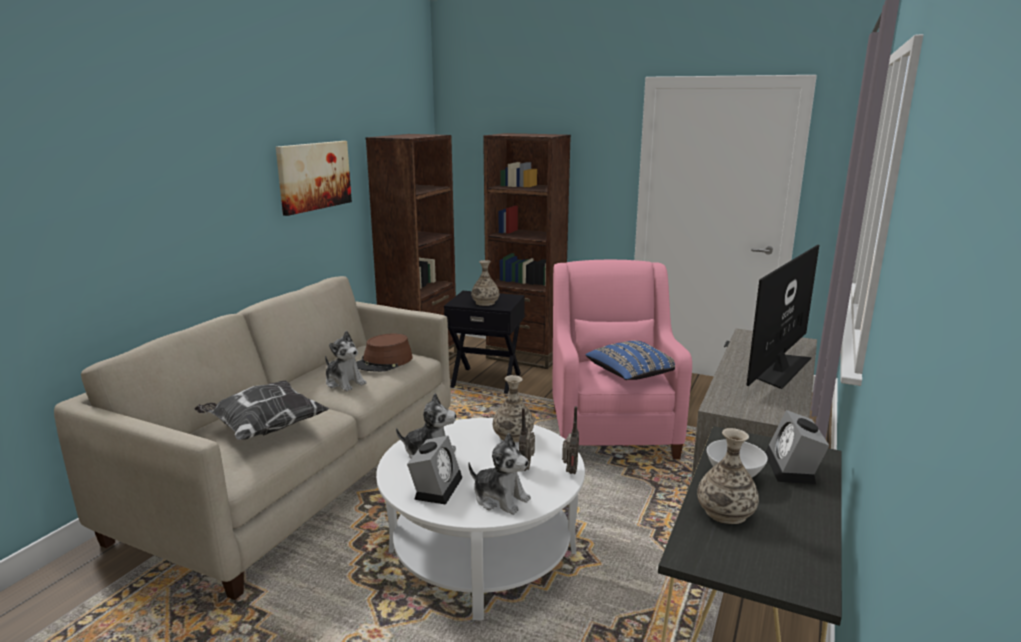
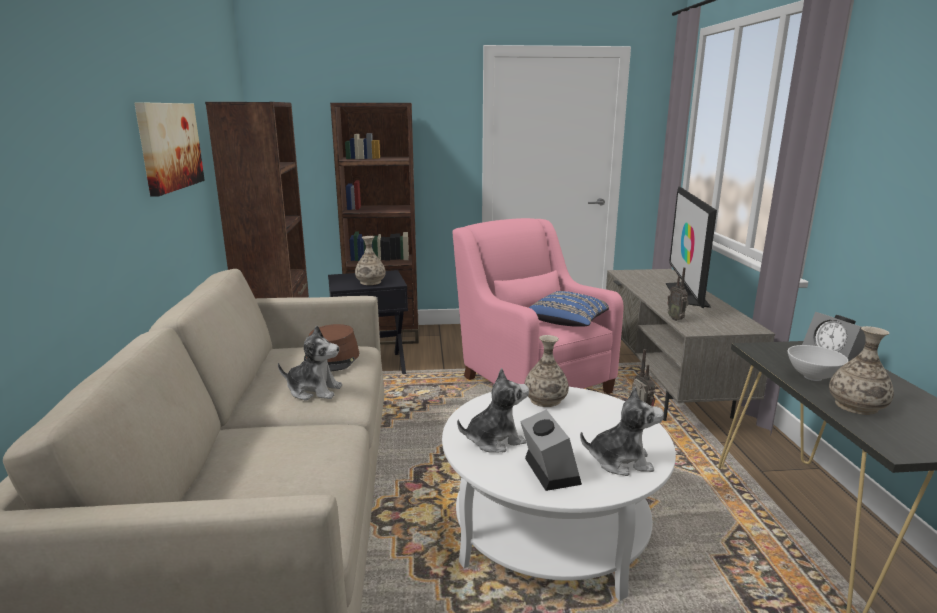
camera: 30 degrees left, 0 degrees up
pillow [194,381,330,440] -> none
radio [519,408,535,471] -> radio moved to [667,267,689,321]

